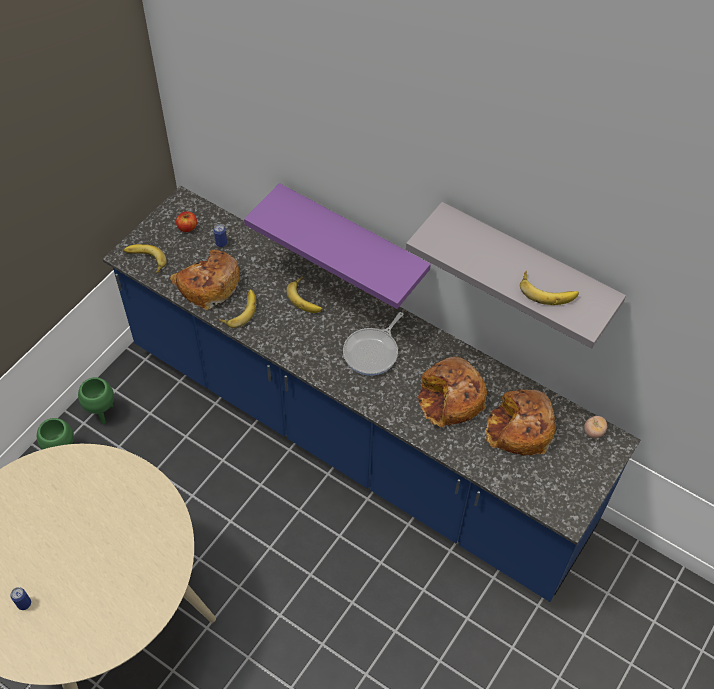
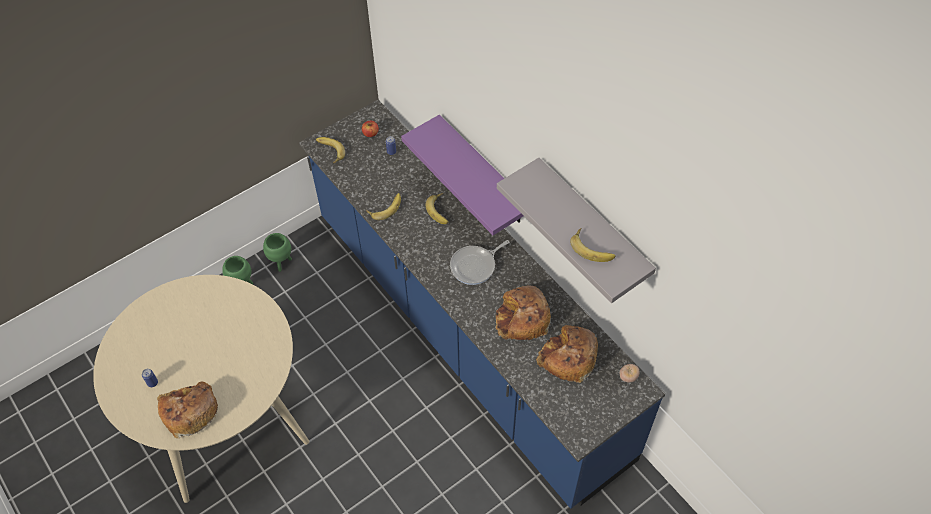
camera: 20 degrees right, 0 degrees up
bread [170,249,240,310] -> bread moved to [157,382,218,438]

